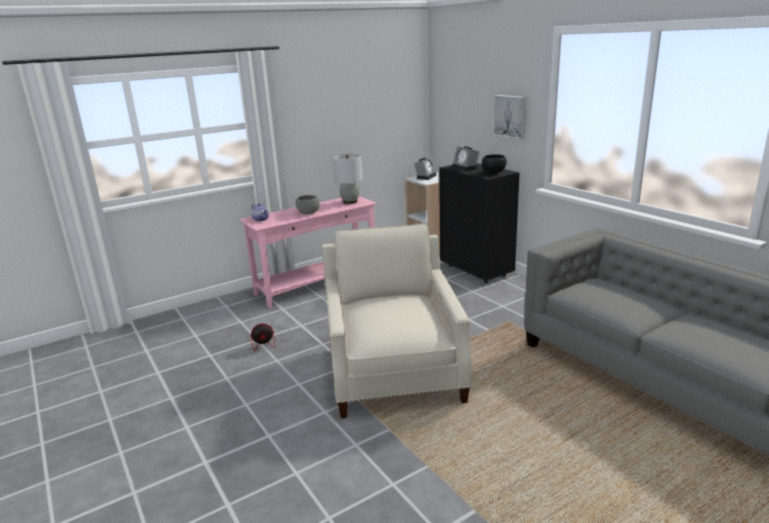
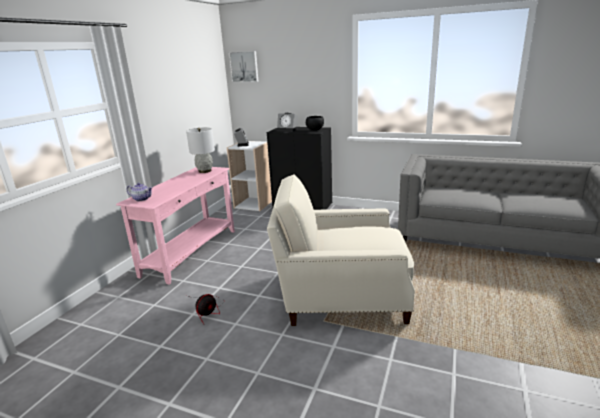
camera: 35 degrees left, 0 degrees up
grey bowl [295,195,320,214] -> none
beige armchair [322,224,472,418] -> beige armchair turned 45 degrees counterclockwise [267,174,415,326]
picture [493,95,527,139] -> picture moved to [229,51,259,82]

